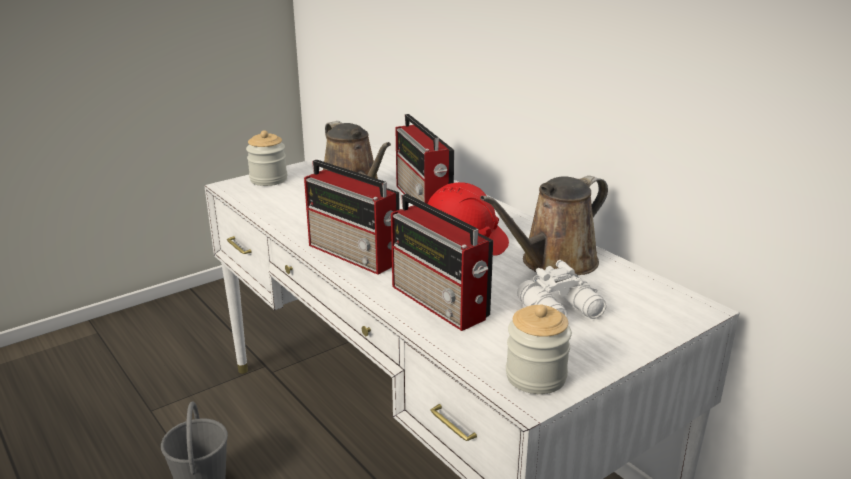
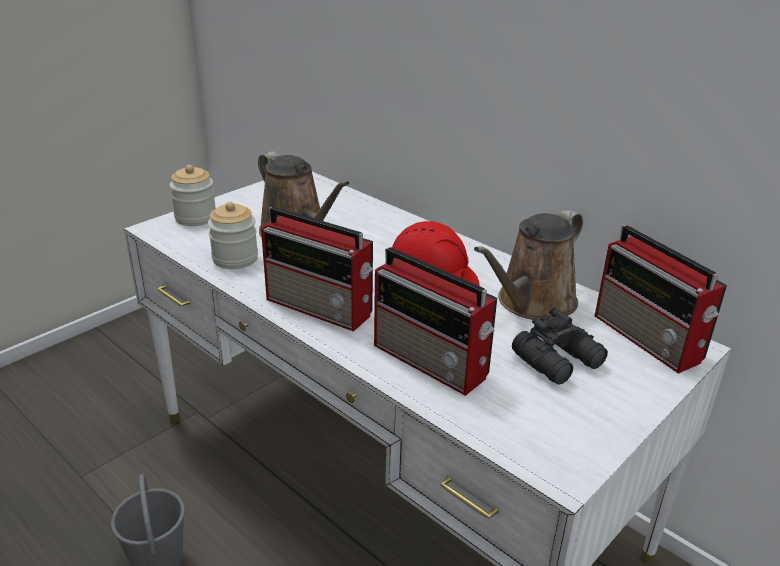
camera: 10 degrees left, 5 degrees up
radio [395,114,454,204] -> radio moved to [595,225,727,374]
jar [506,304,572,394] -> jar moved to [208,202,258,269]
white binoculars [517,260,606,319] -> black binoculars [512,307,608,385]

